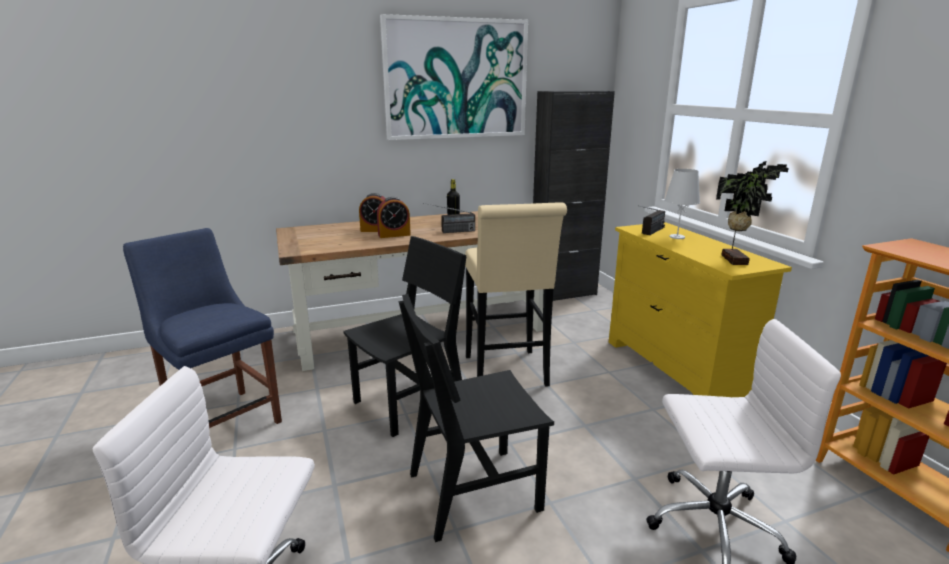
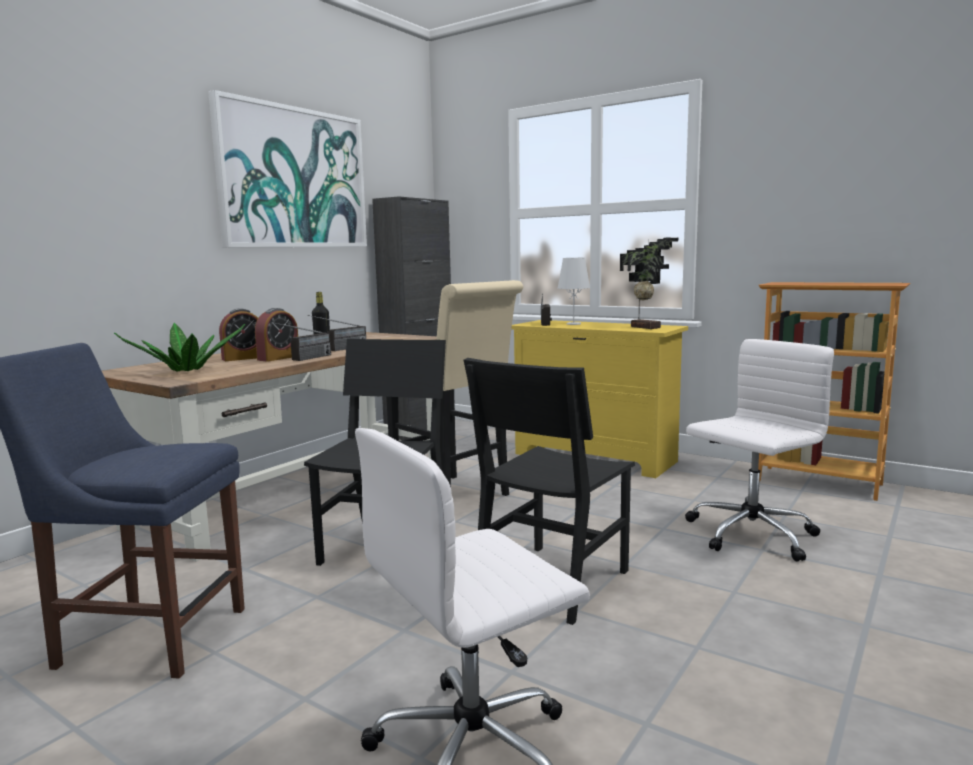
camera: 35 degrees left, 10 degrees down
none -> potted plant [114,323,245,372]
none -> radio [270,322,331,361]

